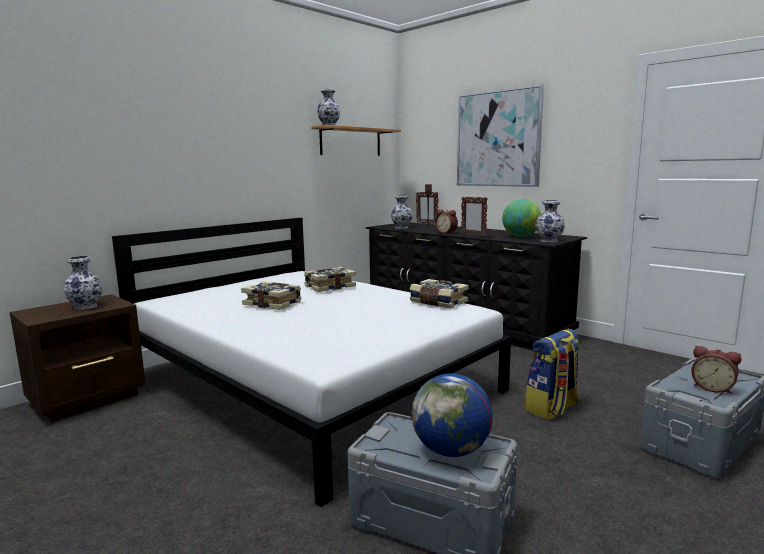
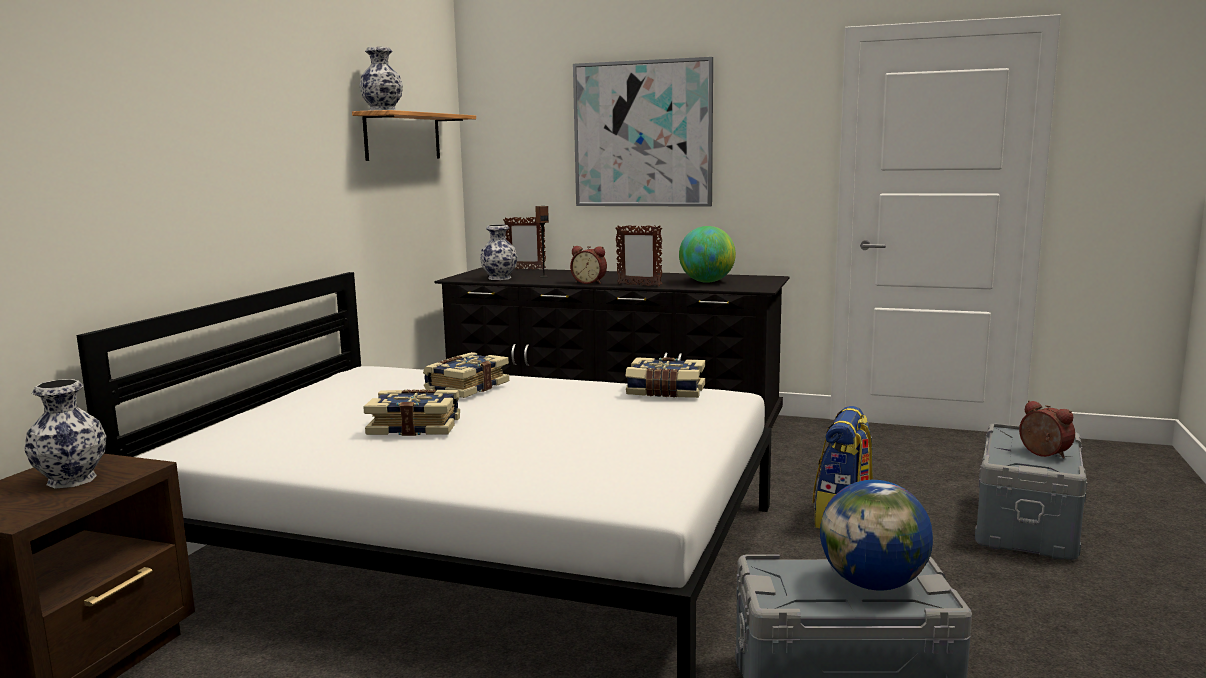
camera: 25 degrees left, 0 degrees up
vase [535,200,565,242] -> none
alarm clock [691,346,741,394] -> alarm clock turned 135 degrees counterclockwise [1019,400,1075,459]

